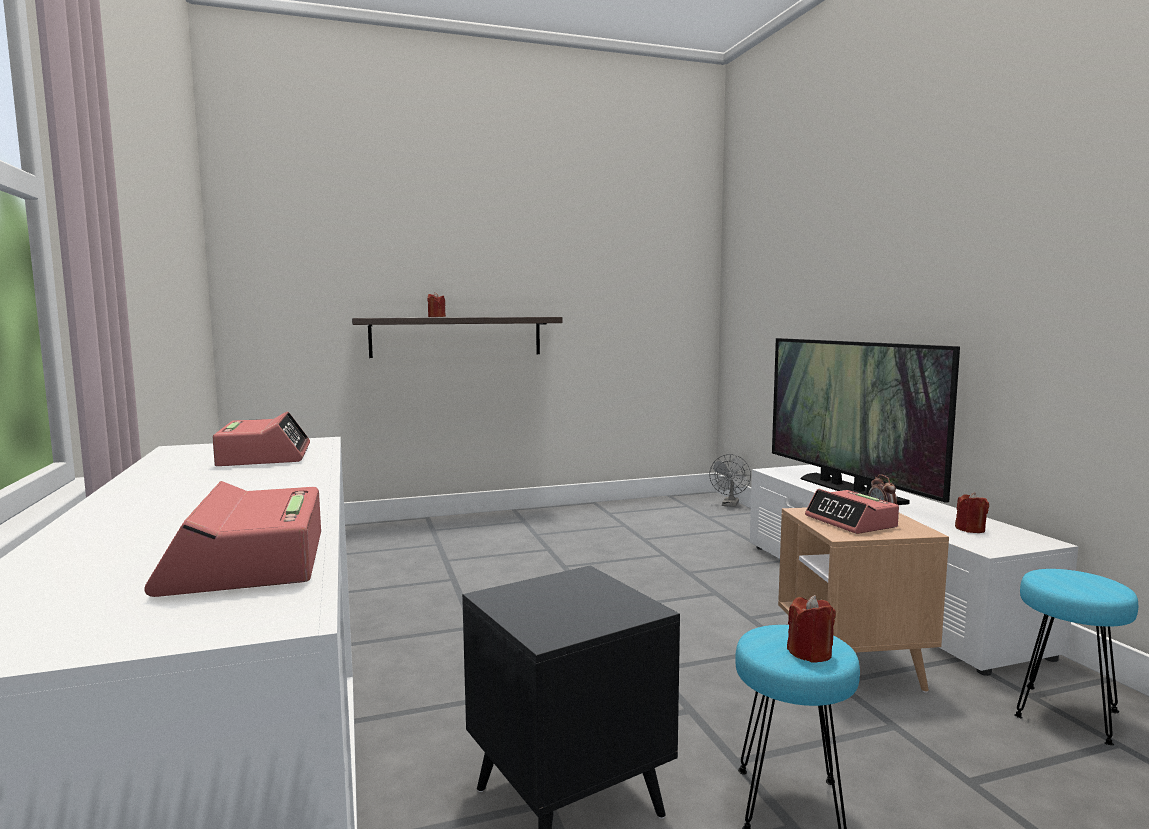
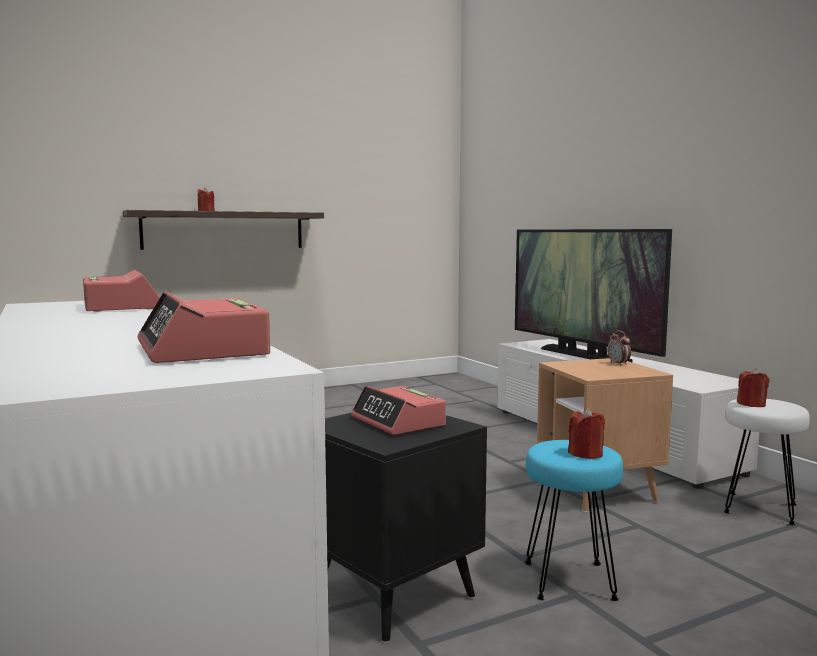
camera: 10 degrees left, 0 degrees up
grey fan [709,454,751,507] -> none
alarm clock [805,489,899,534] -> alarm clock moved to [351,385,446,435]
red candle [955,492,989,533] -> red candle moved to [737,368,769,407]
turquoise stool [1014,569,1138,745] -> white stool [724,399,810,525]

